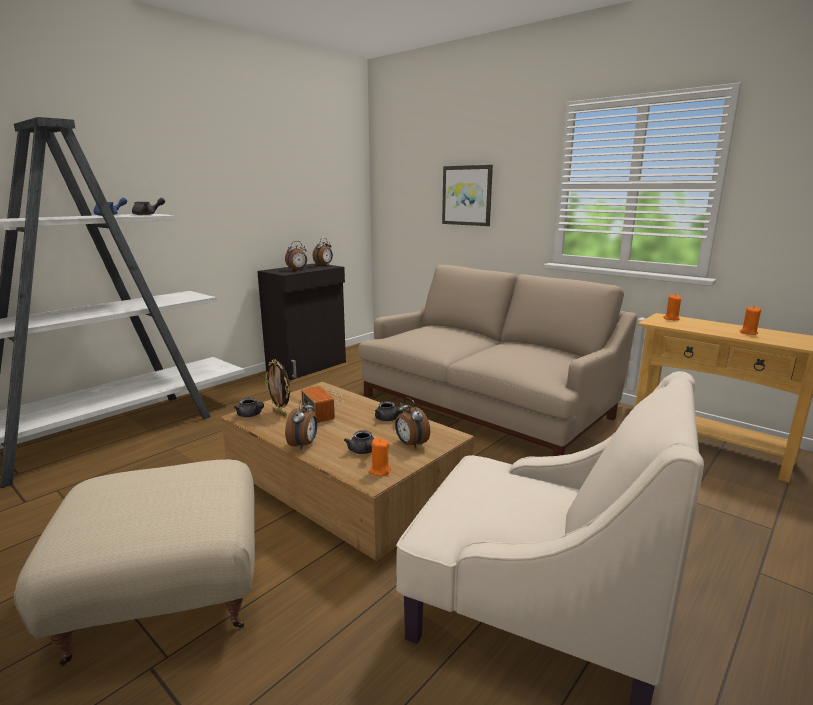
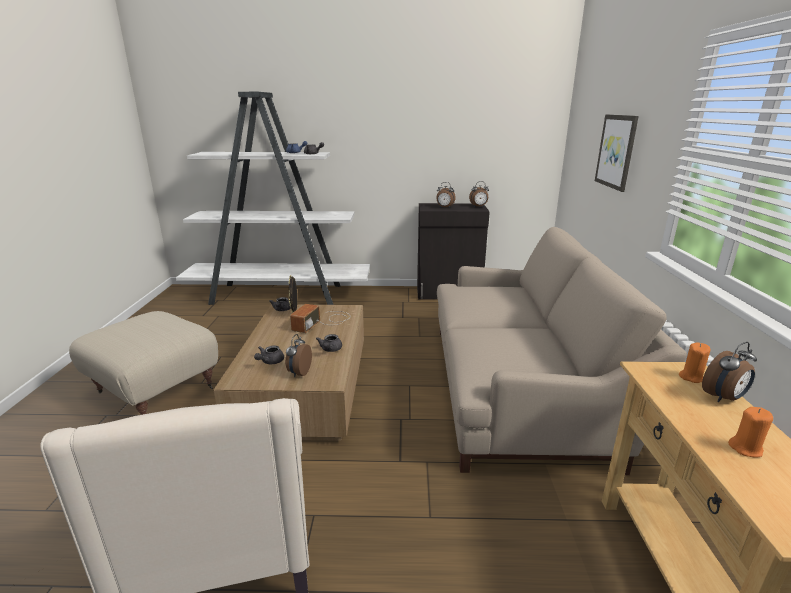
camera: 50 degrees right, 5 degrees up
alarm clock [285,397,317,450] -> alarm clock moved to [702,342,757,402]
orange candle [369,438,391,476] -> none

